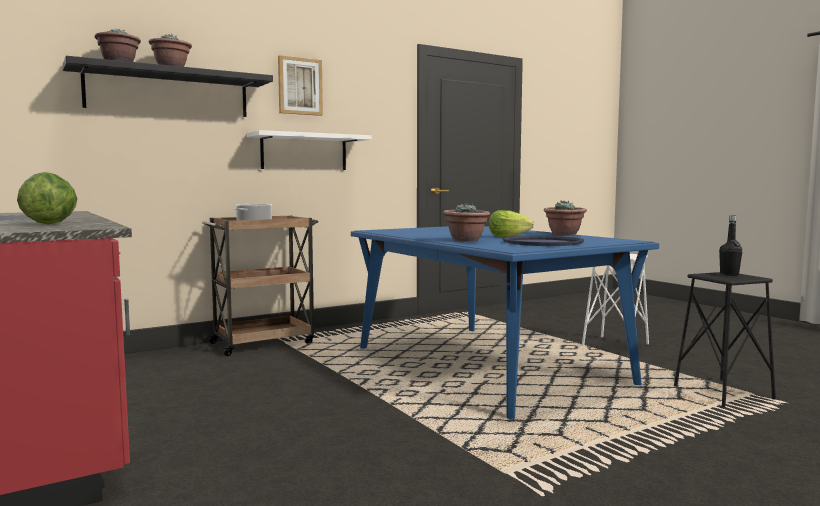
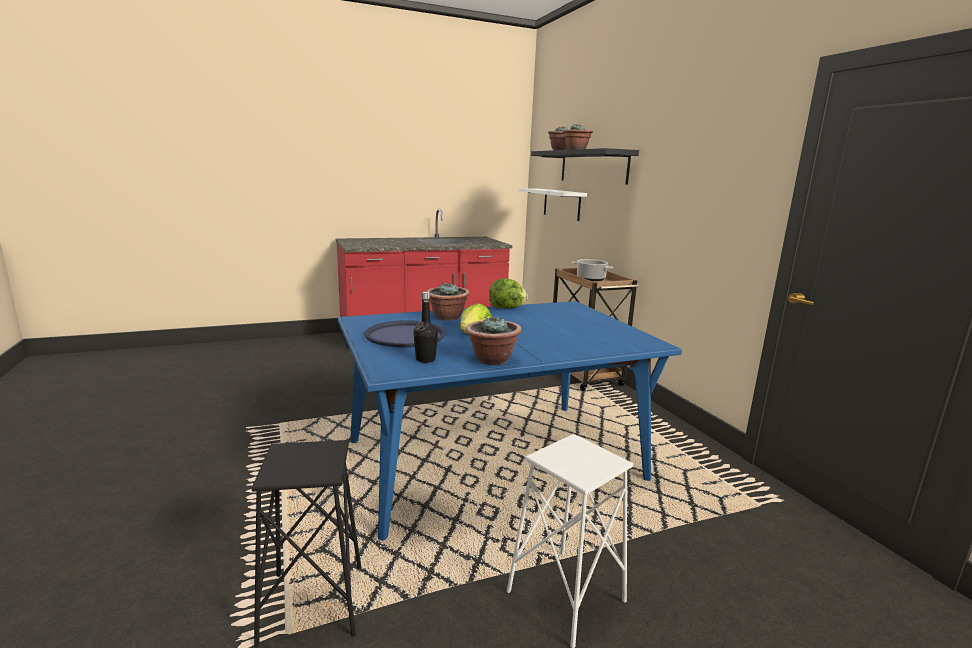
camera: 100 degrees right, 10 degrees up
lettuce [17,172,77,225] -> lettuce moved to [489,278,528,309]
white shelf [247,130,372,170] -> white shelf moved to [519,188,587,221]
picture [278,55,323,116] -> none
black bottle [719,215,742,276] -> black bottle moved to [414,292,438,363]

